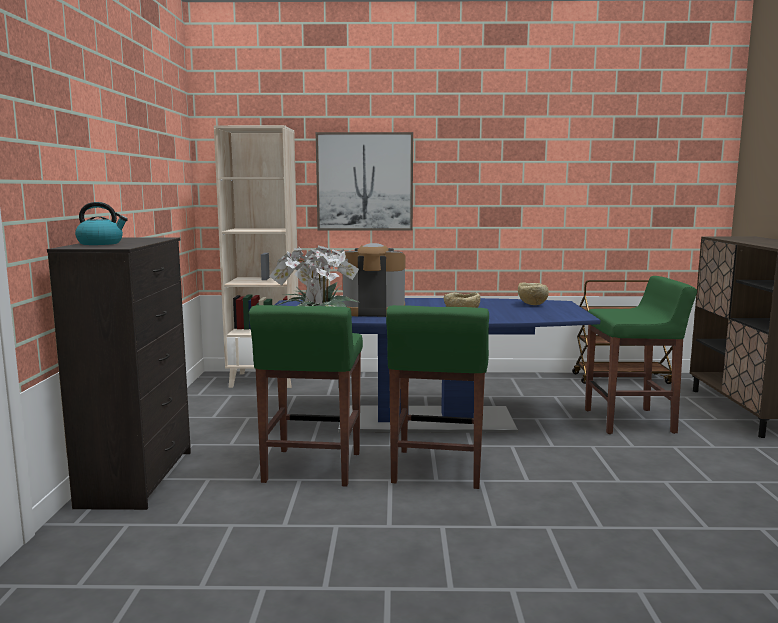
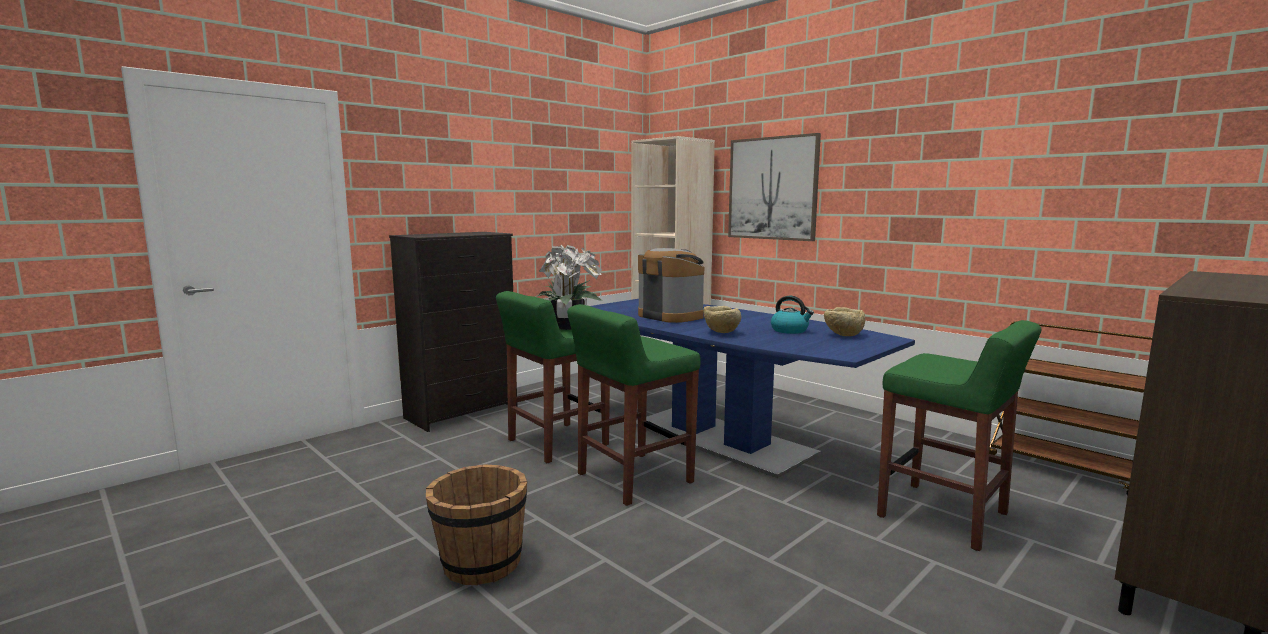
camera: 45 degrees right, 0 degrees up
kettle [75,202,128,245] -> kettle moved to [771,296,814,334]
none -> brown bucket [426,464,527,585]

